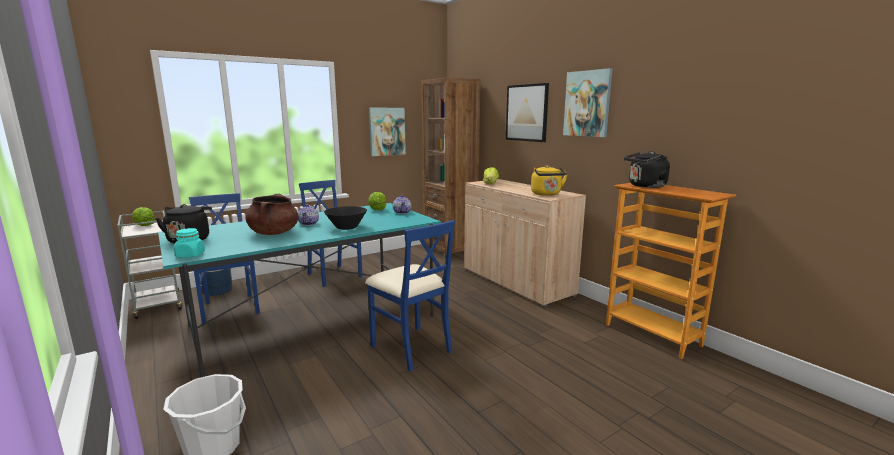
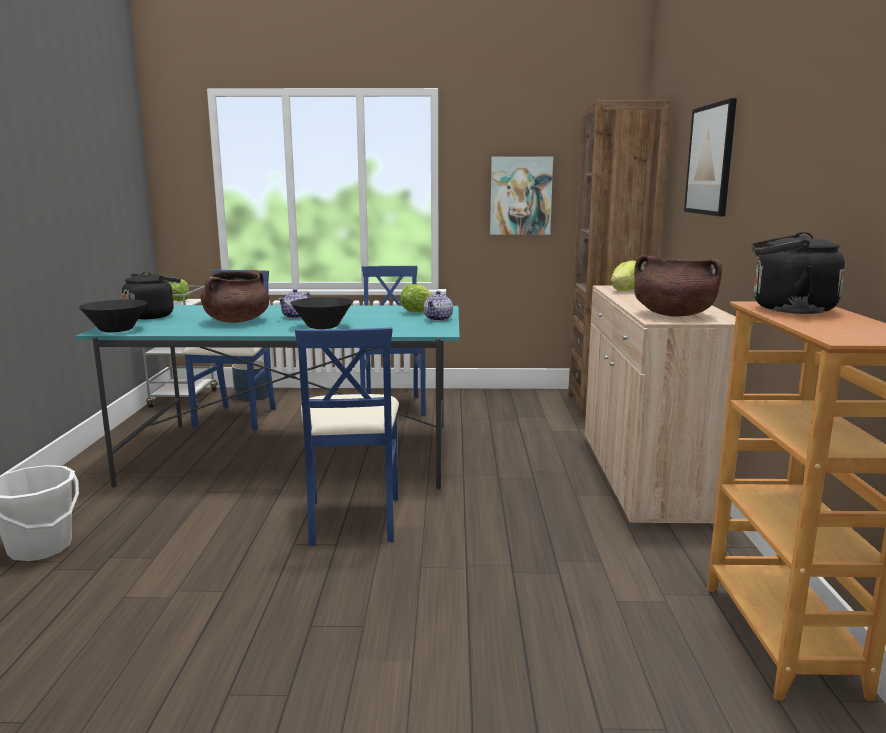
camera: 35 degrees right, 0 degrees up
turquoise jar [174,228,205,258] -> black bowl [79,299,147,332]
yellow kettle [531,165,567,196] -> brown cooking pot [634,255,722,317]
picture [563,68,613,137] -> none

